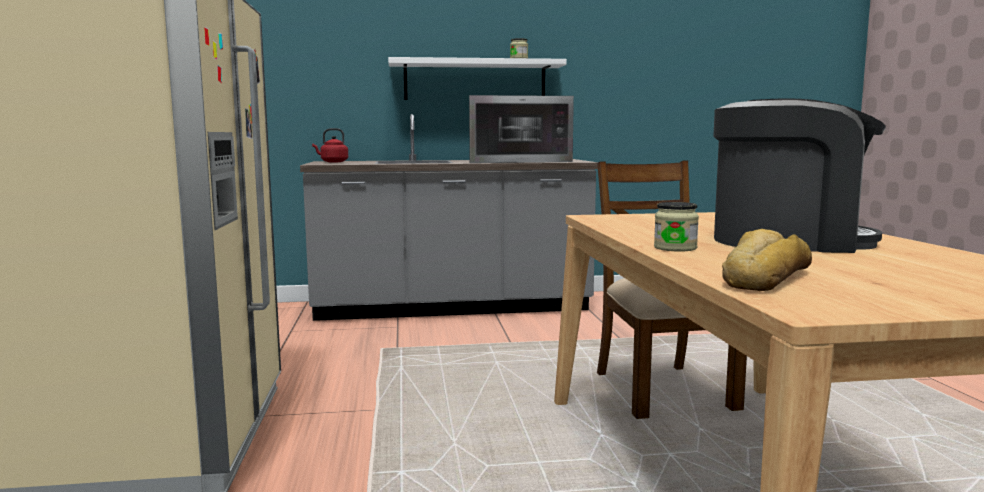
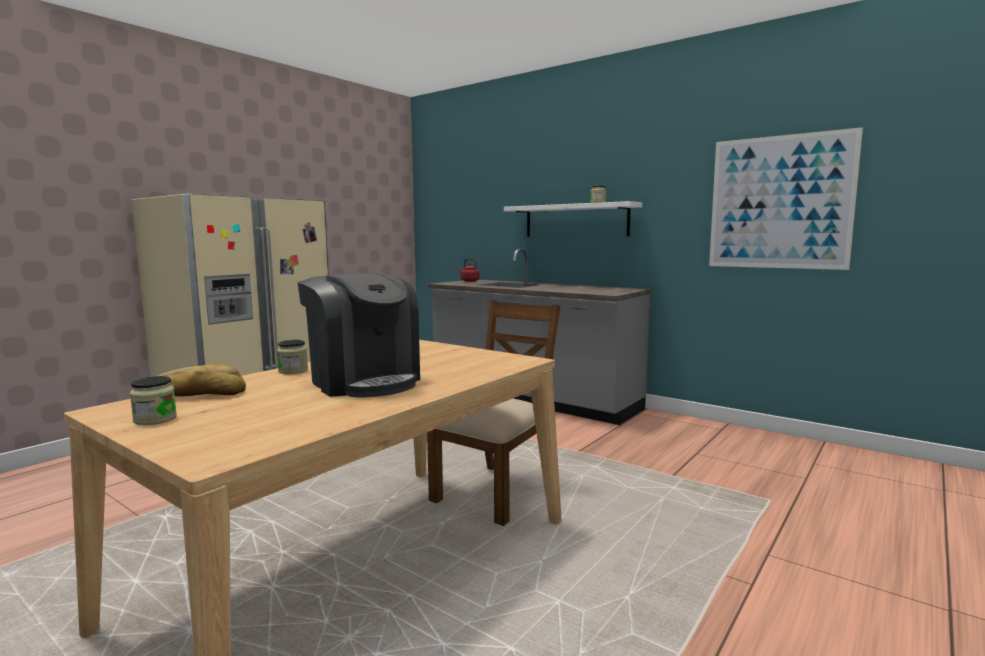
camera: 45 degrees right, 0 degrees up
microwave [469,95,574,163] -> none
none -> jar [130,376,177,425]
none -> picture [709,127,863,270]

